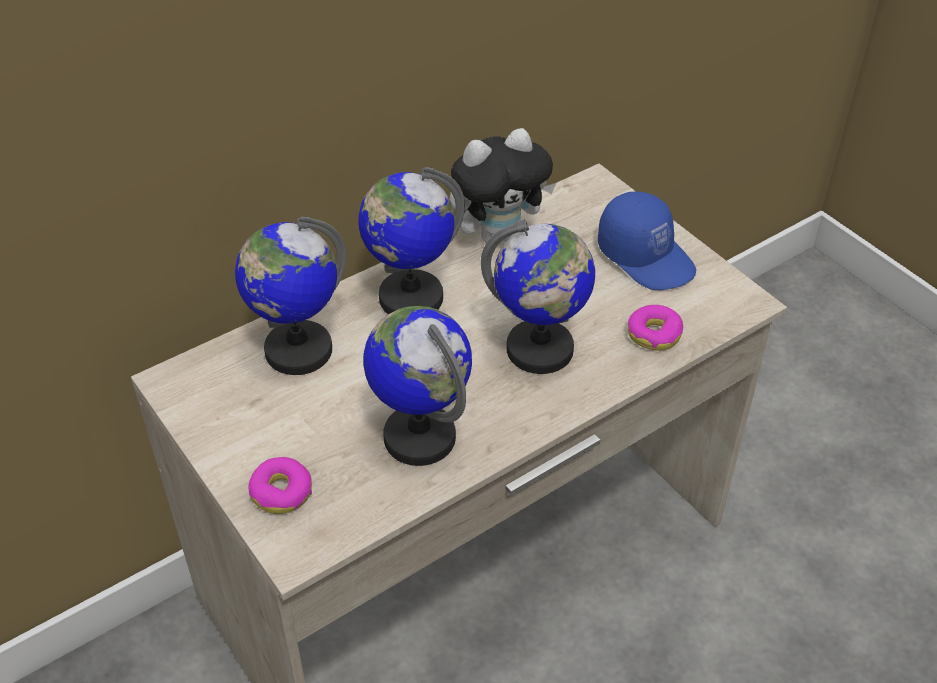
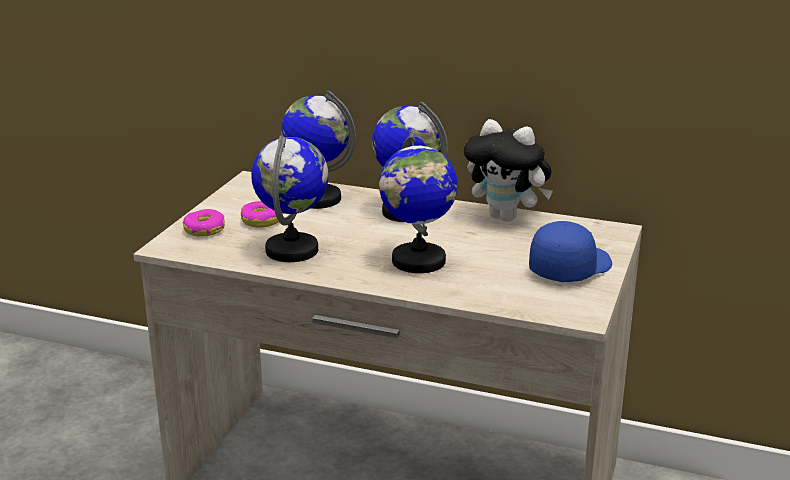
camera: 55 degrees right, 20 degrees down
blue cap [598,192,696,290] -> blue cap turned 150 degrees counterclockwise [529,221,612,282]
donut [628,305,683,351] -> donut moved to [241,201,279,227]

